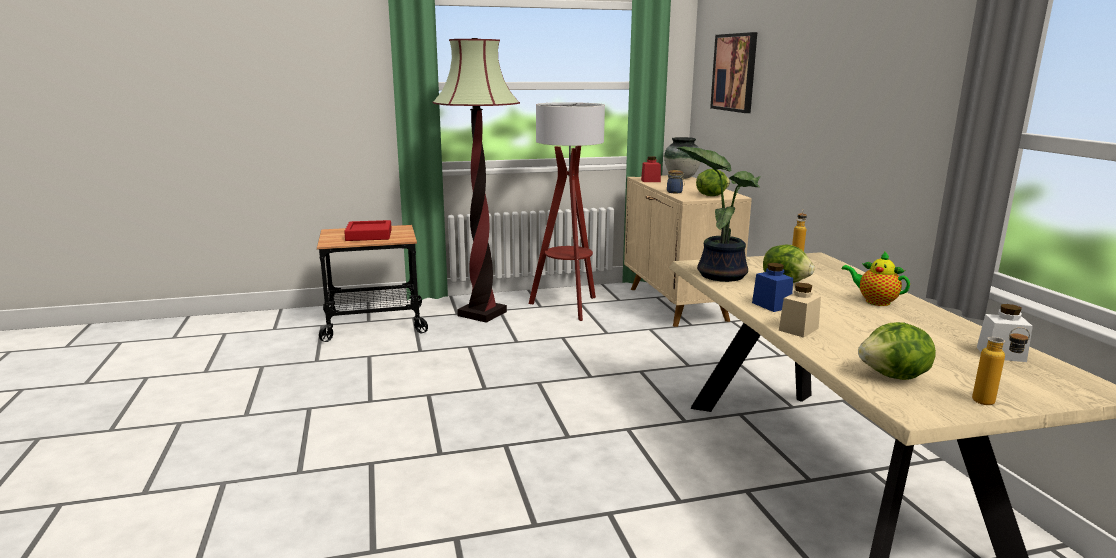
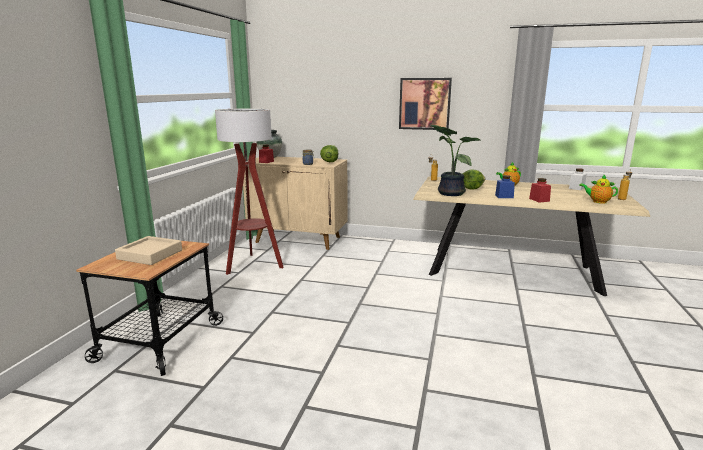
camera: 60 degrees left, 0 degrees up
red tray [344,220,392,241] -> beige tray [115,236,182,265]
floor lamp [432,38,520,323] -> none
picture [710,32,757,113] -> picture moved to [399,78,452,130]
beige jar [779,283,821,338] -> red jar [529,178,551,203]
lettuce [858,322,936,380] -> teapot [579,175,618,204]

